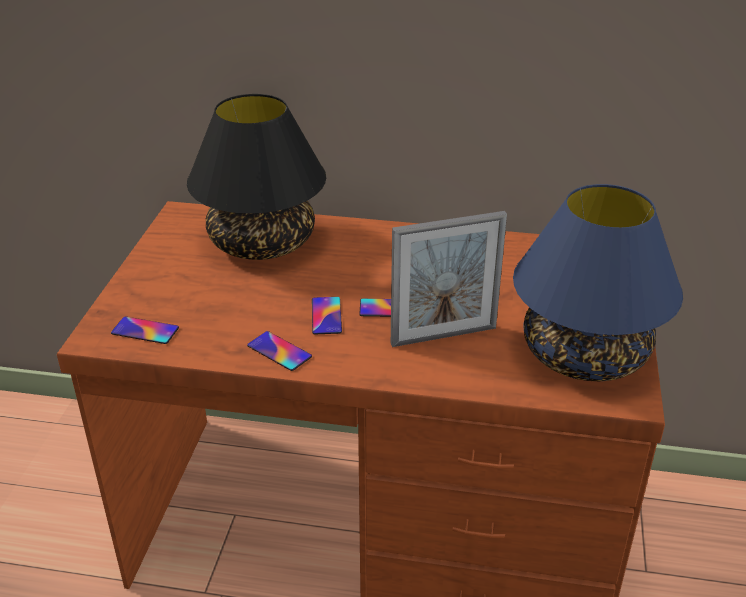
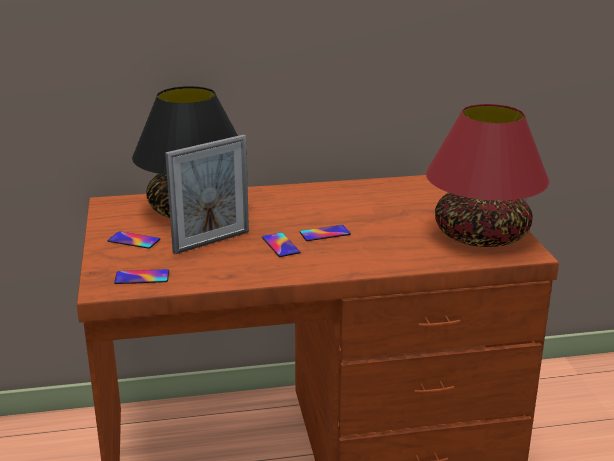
camera: 20 degrees left, 10 degrees down
phone [247,331,312,371] -> phone moved to [107,231,160,249]
picture frame [391,211,507,347] -> picture frame moved to [165,135,249,254]
blue table lamp [513,184,683,381] -> red table lamp [426,104,549,247]

